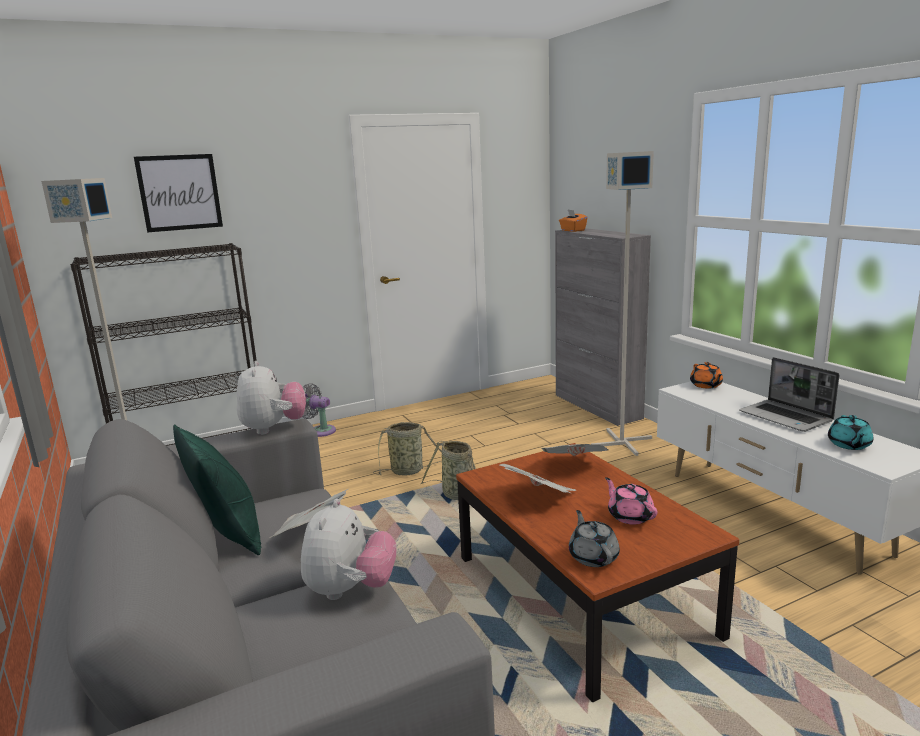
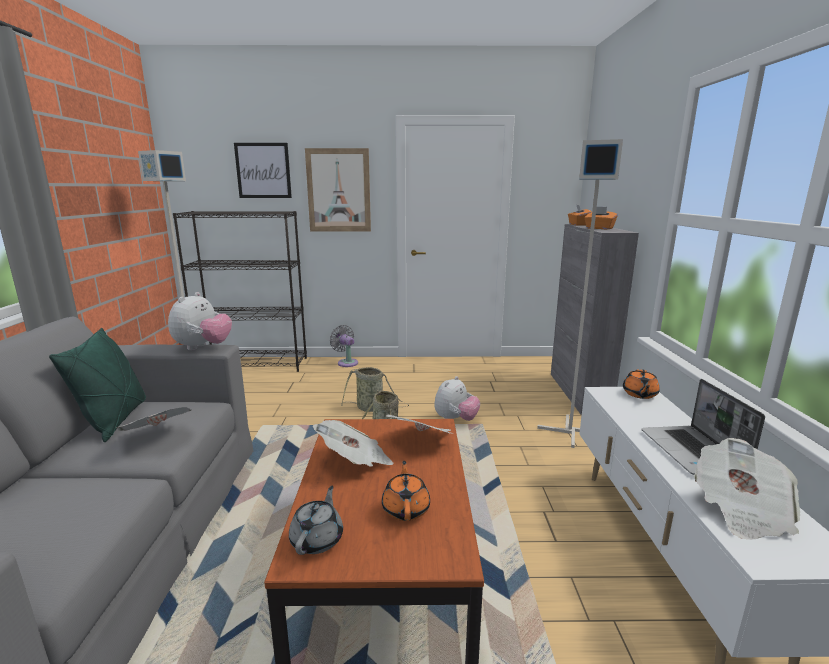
camera: 25 degrees right, 0 degrees up
plush toy [301,499,397,600] -> plush toy moved to [434,376,480,421]
pink teapot [605,477,658,525] -> orange teapot [382,461,430,521]
turquoise teapot [828,415,873,450] -> newspaper [694,438,800,540]
none -> picture [305,148,371,232]
none -> orange tissue box [585,207,618,229]

